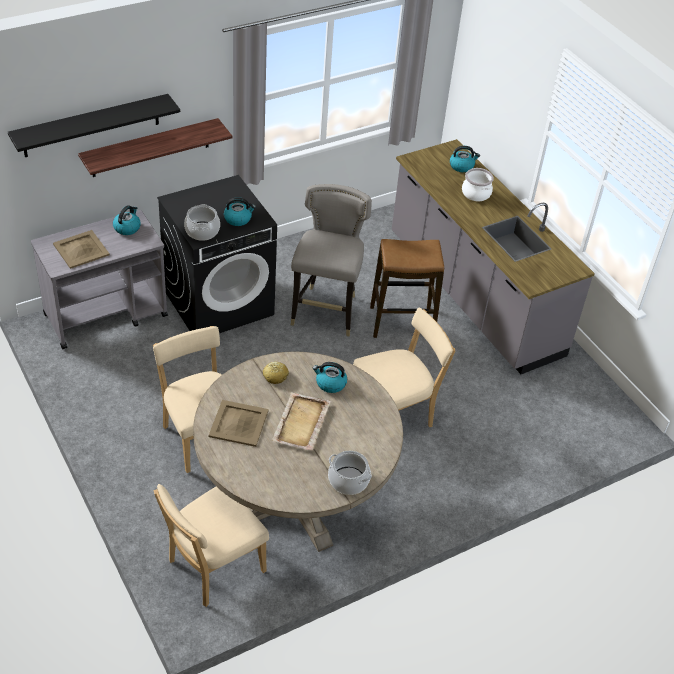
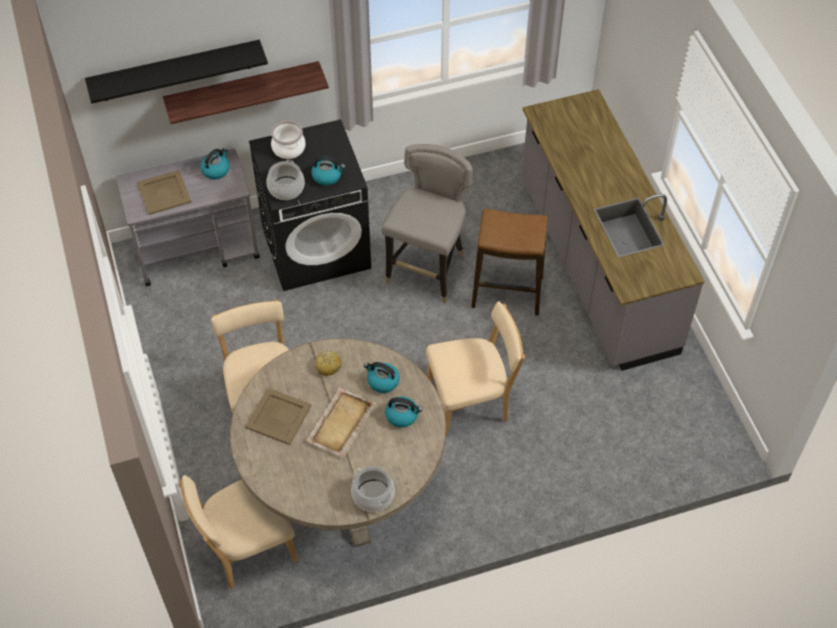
camera: 15 degrees right, 10 degrees up
kettle [450,146,480,172] -> kettle moved to [385,397,423,427]
cooking pot [462,168,494,201] -> cooking pot moved to [271,120,305,159]

